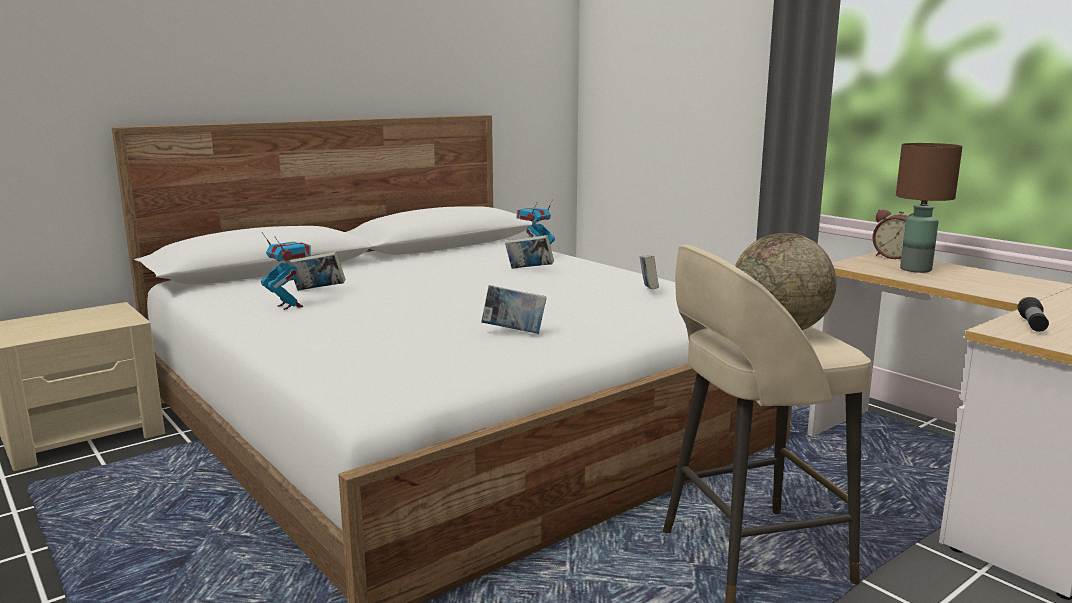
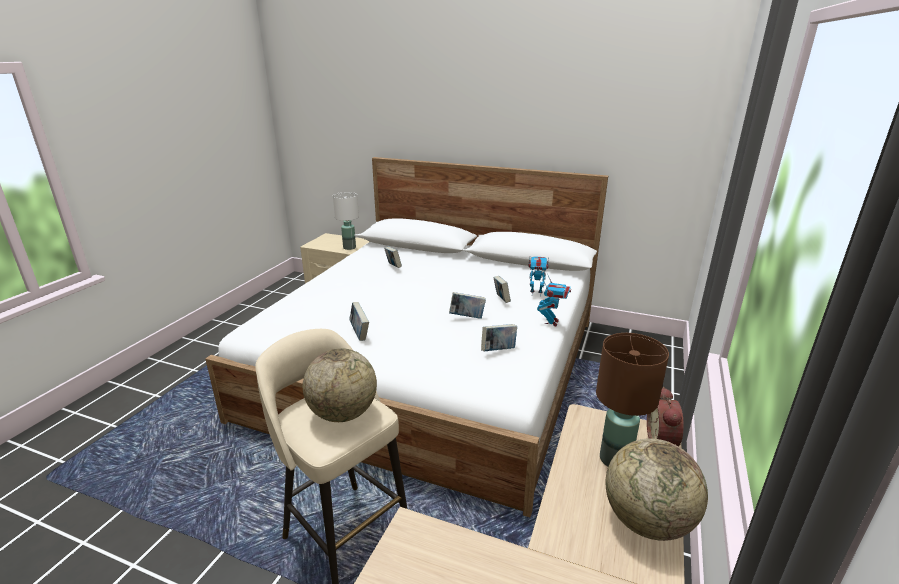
camera: 60 degrees right, 10 degrees up
toy robot [261,232,311,310] -> toy robot moved to [537,274,571,327]
flashlight [1018,297,1049,332] -> none
none -> white table lamp [333,192,359,250]
none -> book [449,292,486,319]
none -> globe [606,438,708,541]

